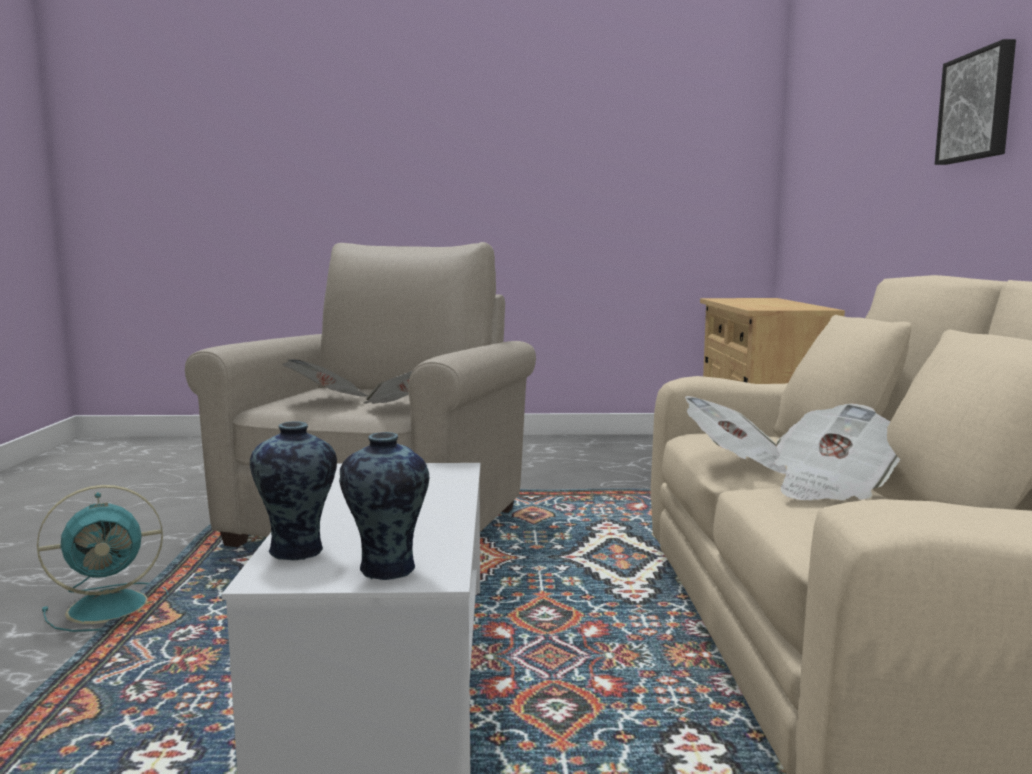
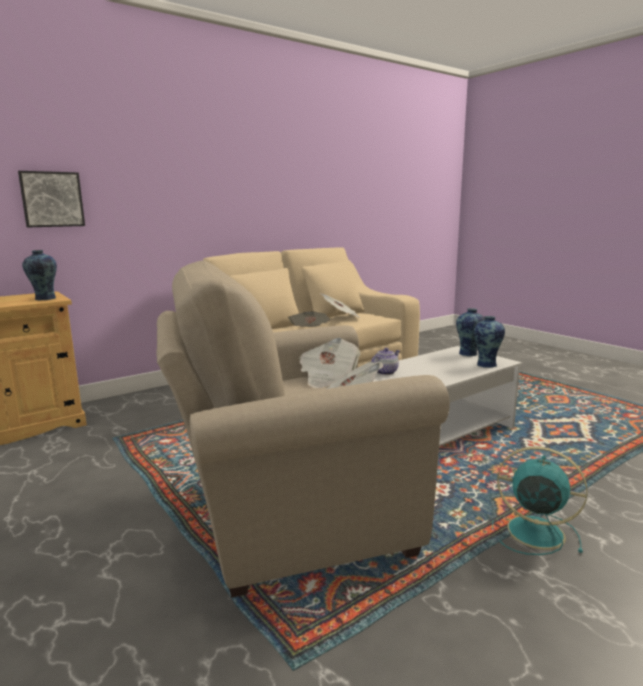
camera: 125 degrees left, 5 degrees up
picture [935,39,1016,165] -> picture moved to [18,171,85,227]
none -> vase [22,250,57,300]
none -> teapot [371,348,400,375]

